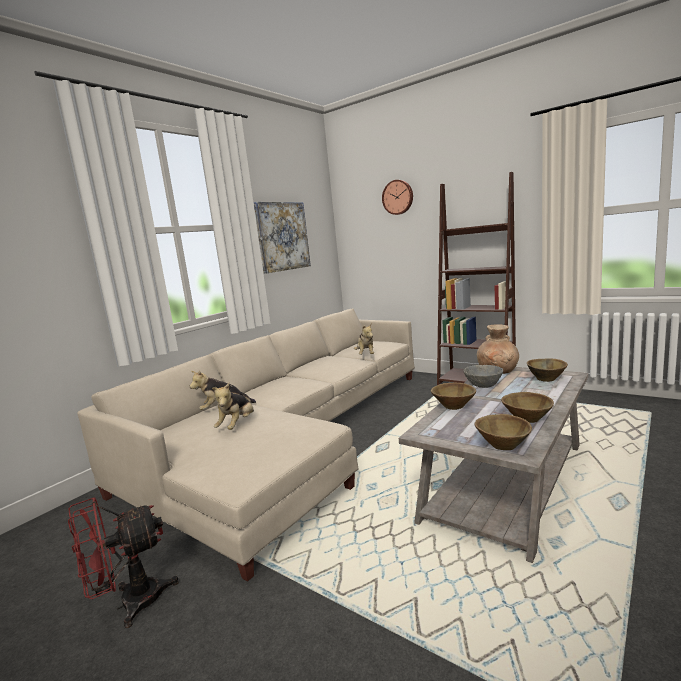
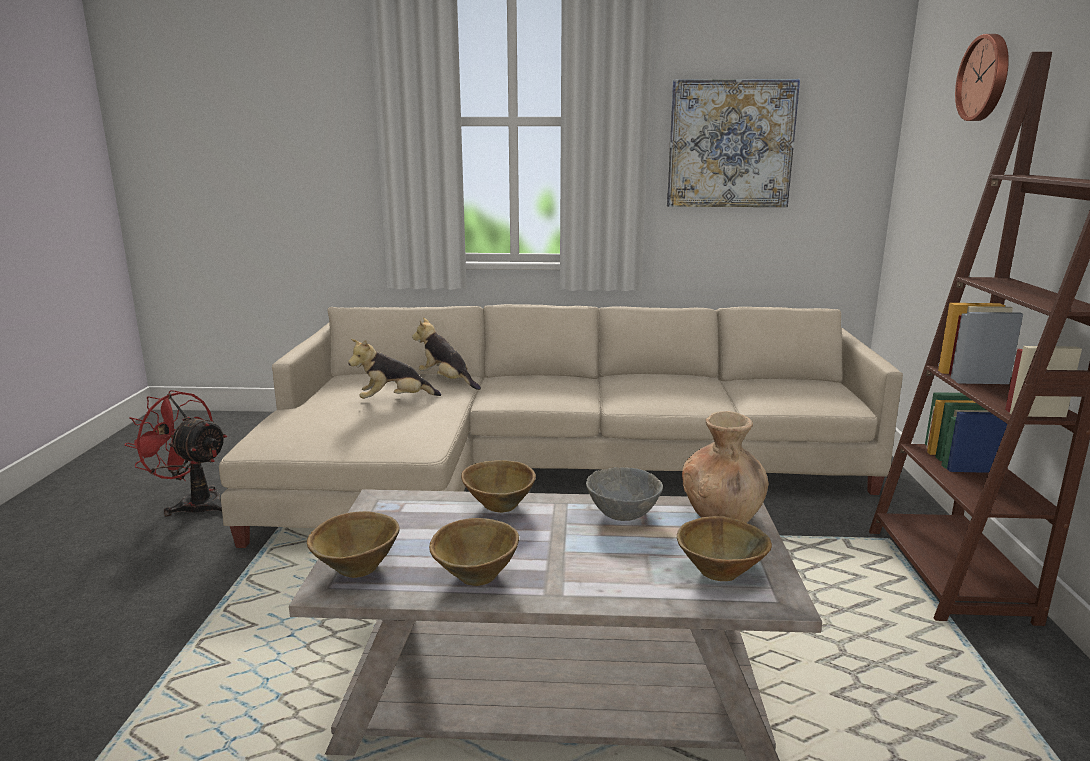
camera: 55 degrees right, 5 degrees up
plush toy [354,323,374,355] -> none

